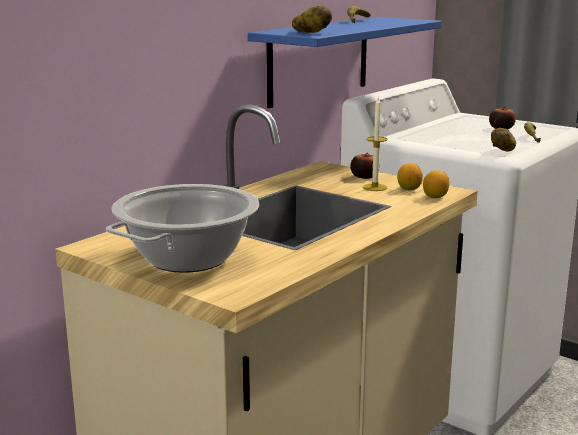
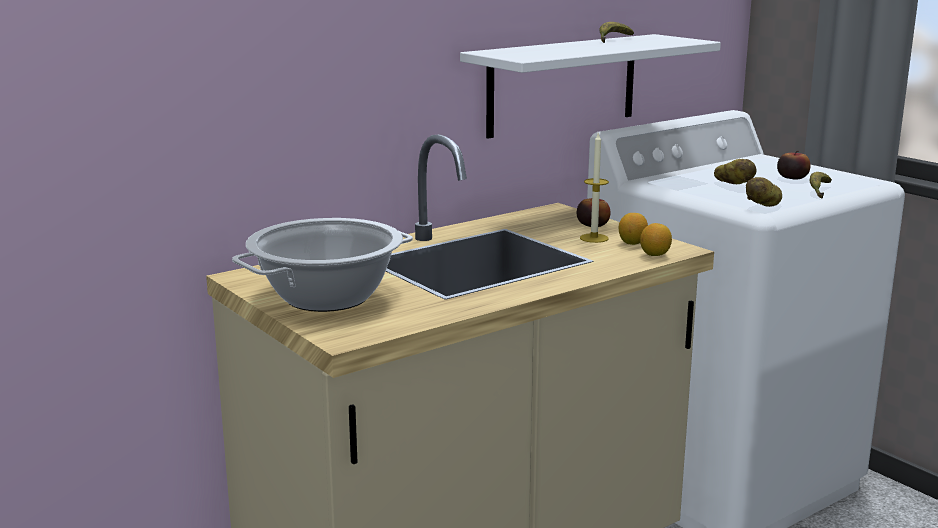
camera: 15 degrees right, 0 degrees up
blue shelf [248,17,442,108] -> white shelf [460,34,721,139]
potato [292,5,332,33] -> potato moved to [714,159,757,184]

